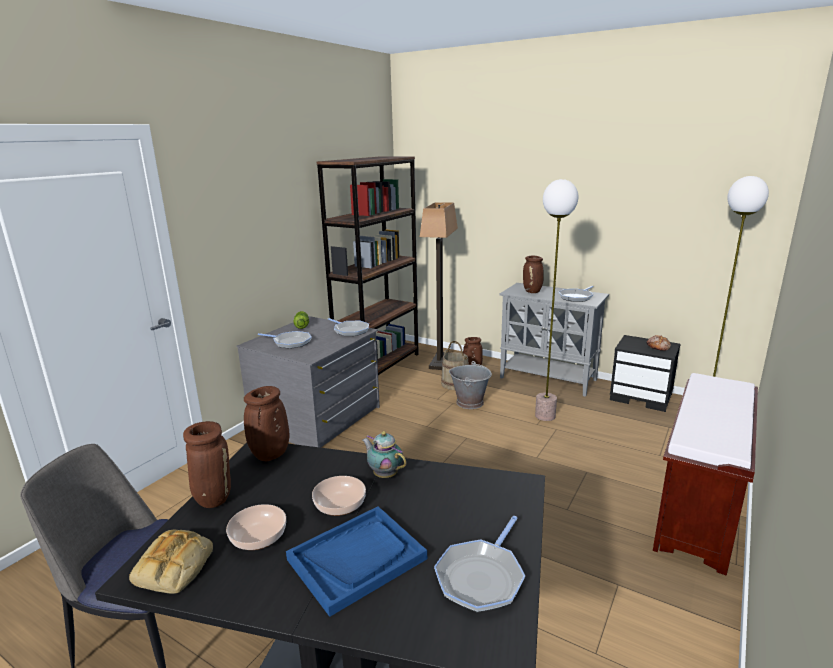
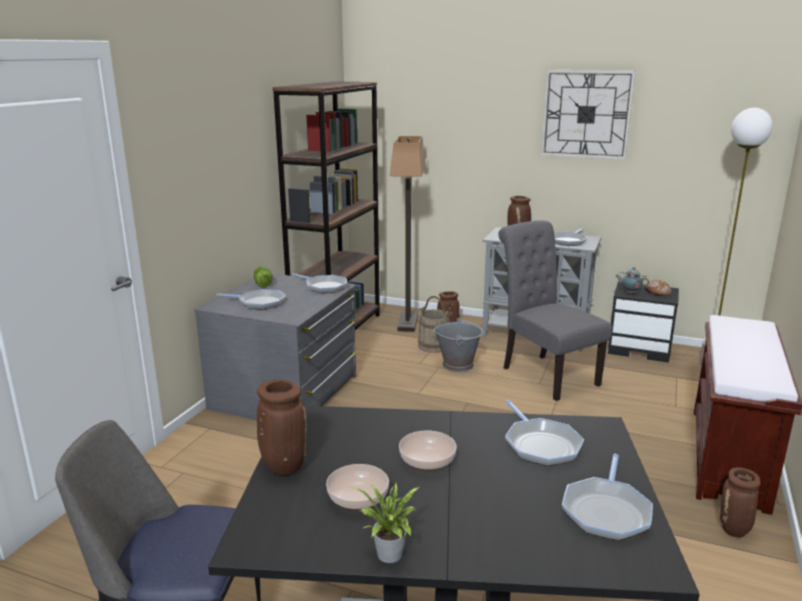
camera: 10 degrees left, 0 degrees up
bread [129,530,213,594] -> none
brown vase [244,386,289,461] -> brown vase moved to [720,467,761,537]
blue tray [286,506,427,617] -> none
teapot [362,431,407,478] -> teapot moved to [615,267,649,295]
floor lamp [535,179,578,421] -> grey chair [498,220,612,401]
none -> potted plant [351,483,419,563]
none -> frying pan [505,400,584,466]
none -> wall clock [541,70,636,160]

